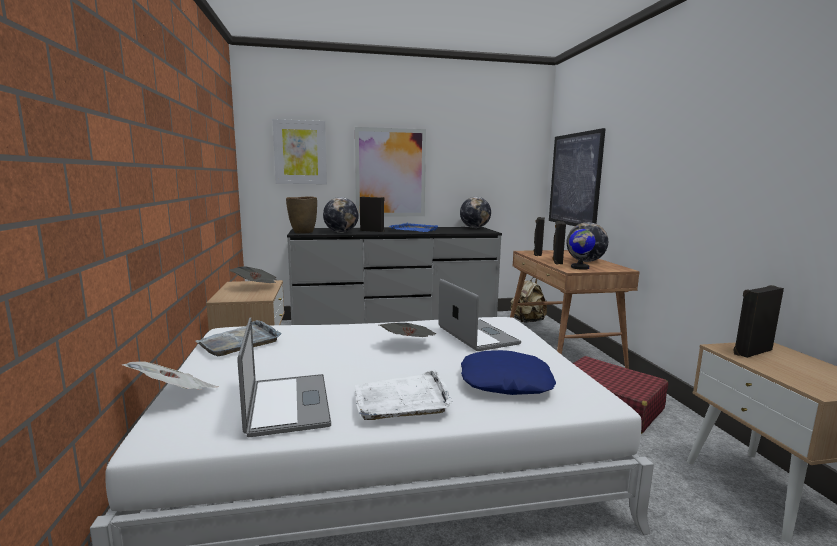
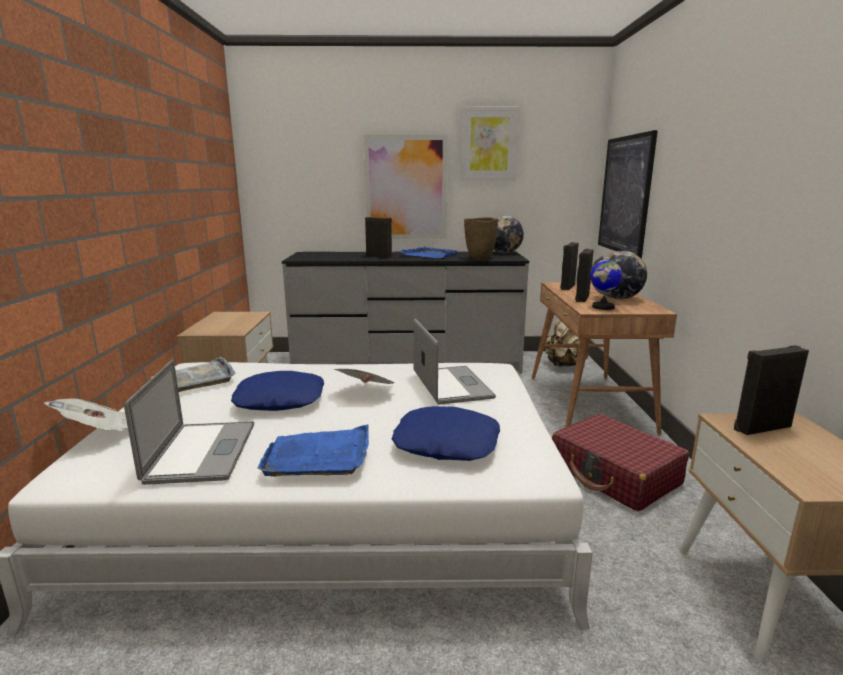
camera: 10 degrees right, 5 degrees up
newspaper [230,266,277,283] -> none
picture [272,119,327,184] -> picture moved to [460,106,520,181]
brown vase [286,196,317,234] -> brown vase moved to [464,217,498,260]
globe [323,197,359,233] -> none
white tray [355,369,453,420] -> blue tray [258,424,369,477]
none -> blue pillow [231,371,324,411]

